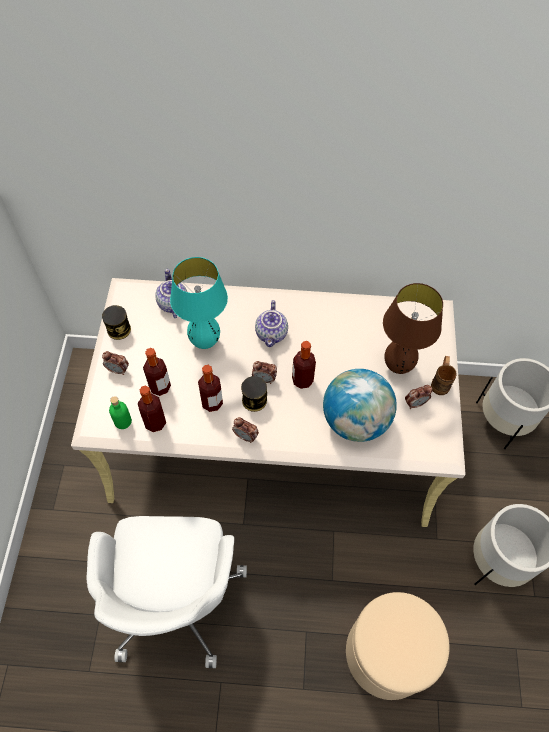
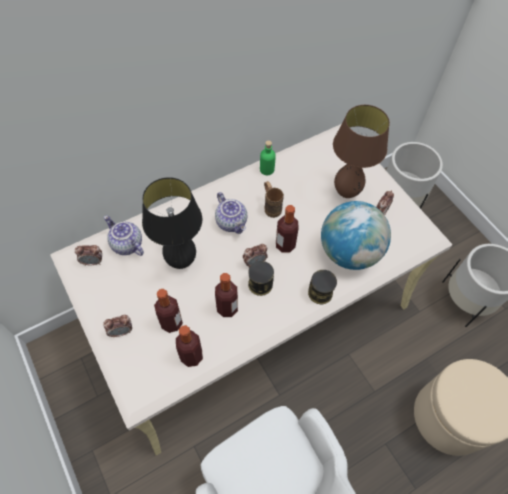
camera: 35 degrees left, 0 degrees up
can [102,305,131,340] -> can moved to [308,270,337,304]
green bottle [109,396,132,429] -> green bottle moved to [260,140,276,175]
turquoise table lamp [170,257,228,349] -> black table lamp [142,177,202,269]
alarm clock [232,417,259,443] -> alarm clock moved to [75,245,102,266]
brown mug [431,356,457,395] -> brown mug moved to [264,181,284,218]

